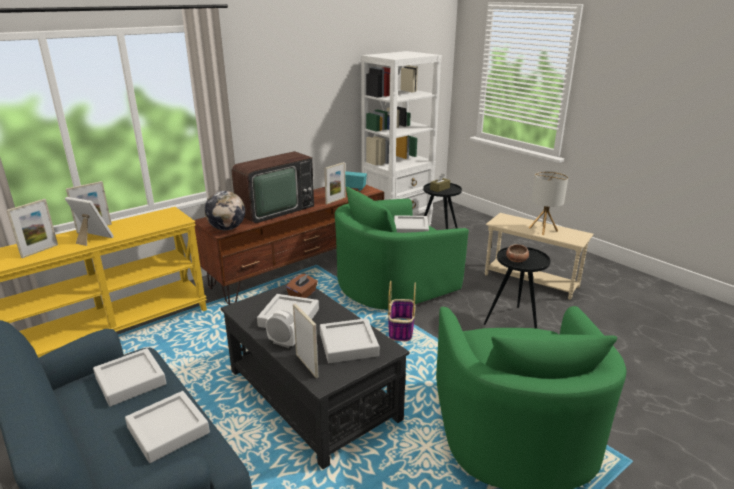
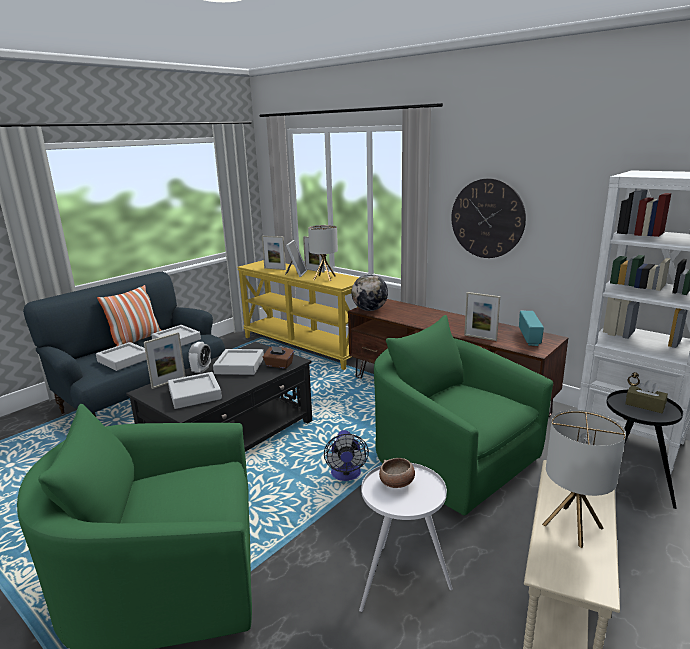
camera: 80 degrees right, 5 degrees down
television [232,151,314,223] -> none
basket [388,281,416,342] -> fan [324,430,369,481]
grey tray [394,215,429,233] -> none
black side table [484,247,551,329] -> white side table [359,463,453,612]
none -> pillow [97,285,162,346]
none -> table lamp [308,225,338,281]
none -> wall clock [451,178,526,258]

